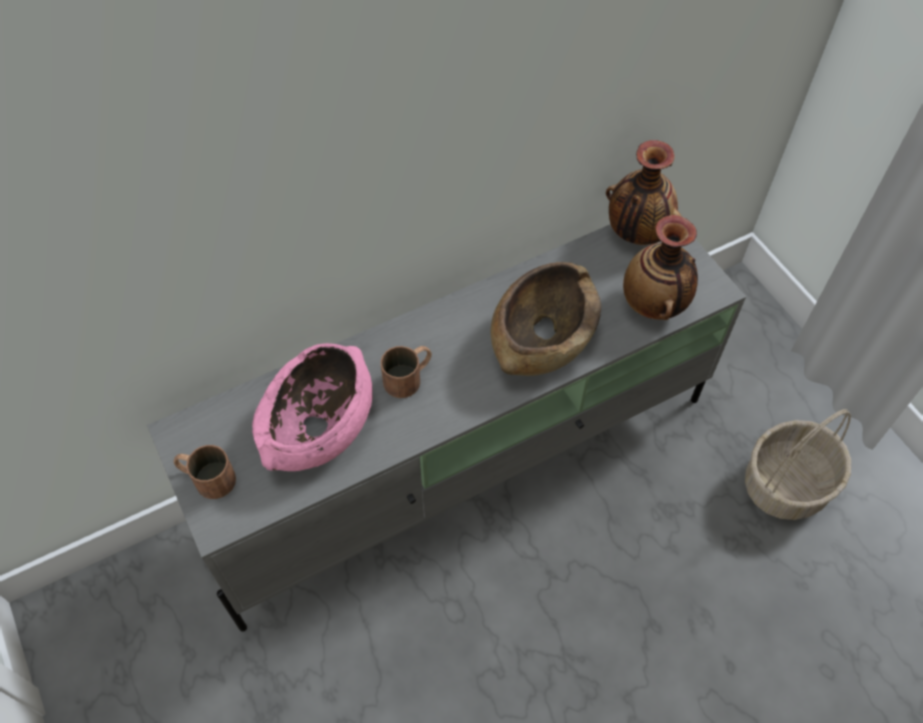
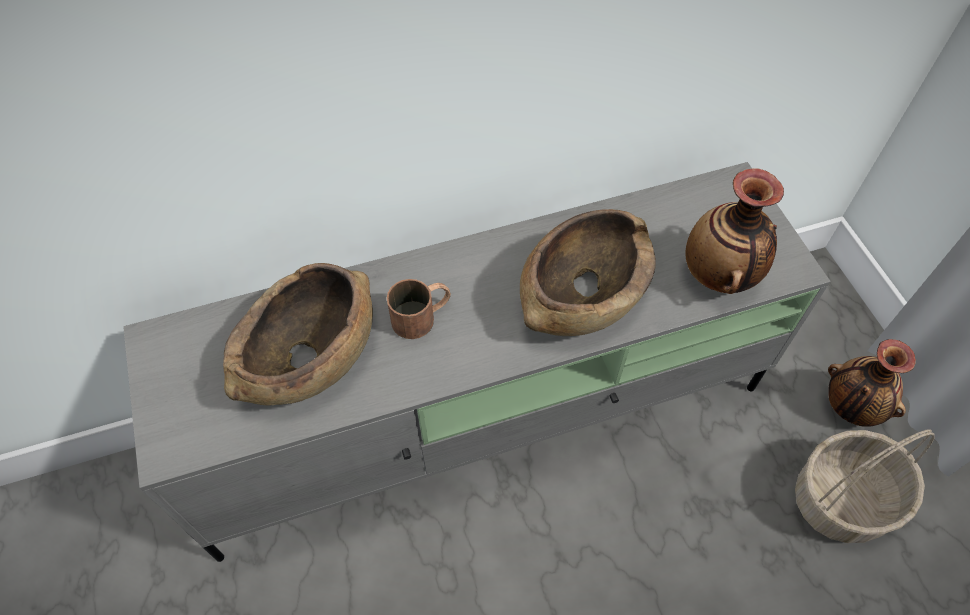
camera: 10 degrees right, 0 degrees up
brown mug [174,445,236,499] -> none
pink bowl [252,343,372,471] -> brown bowl [223,263,373,405]
vase [606,140,682,245] -> vase moved to [828,339,916,427]

